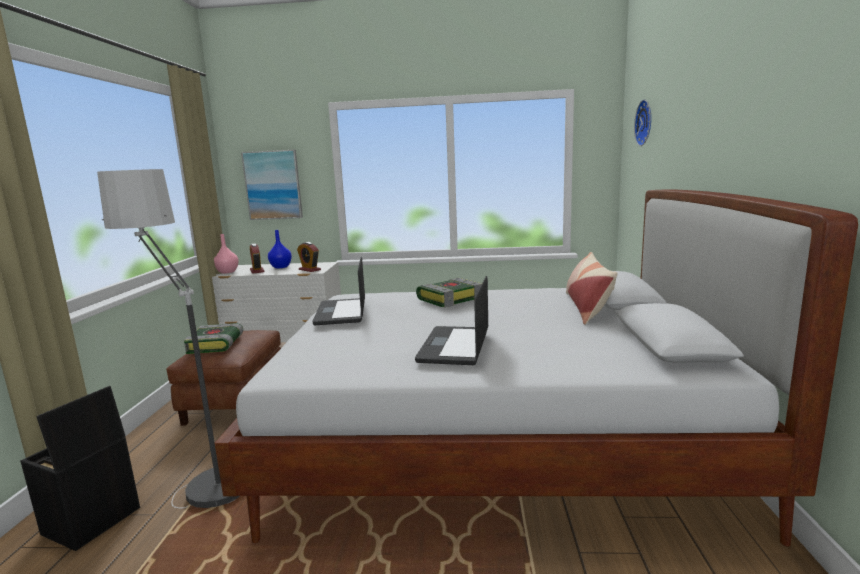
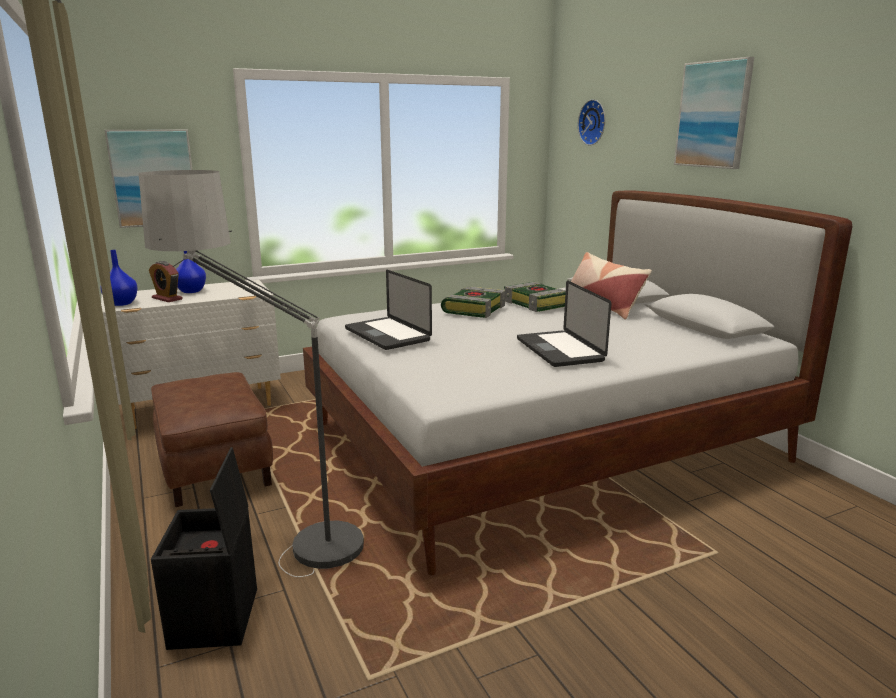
camera: 30 degrees left, 5 degrees up
book [184,323,243,354] -> book moved to [504,282,566,312]
pink vase [214,234,239,274] -> blue vase [100,250,138,306]
alarm clock [297,242,321,272] -> none
none -> picture [674,57,754,169]

